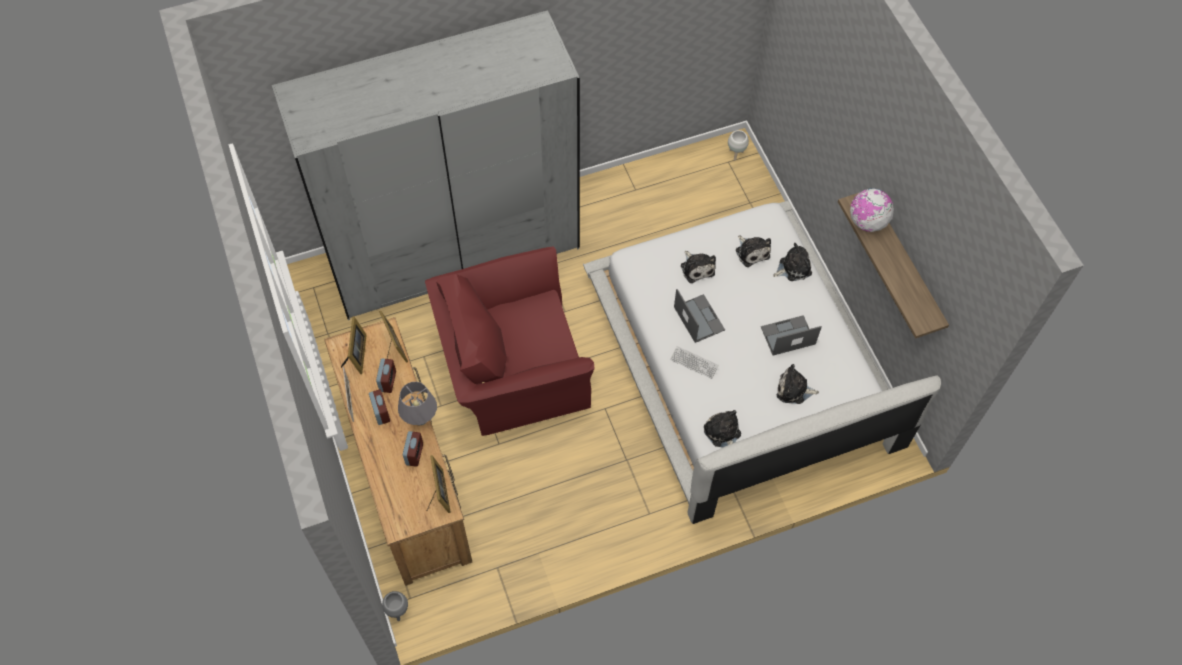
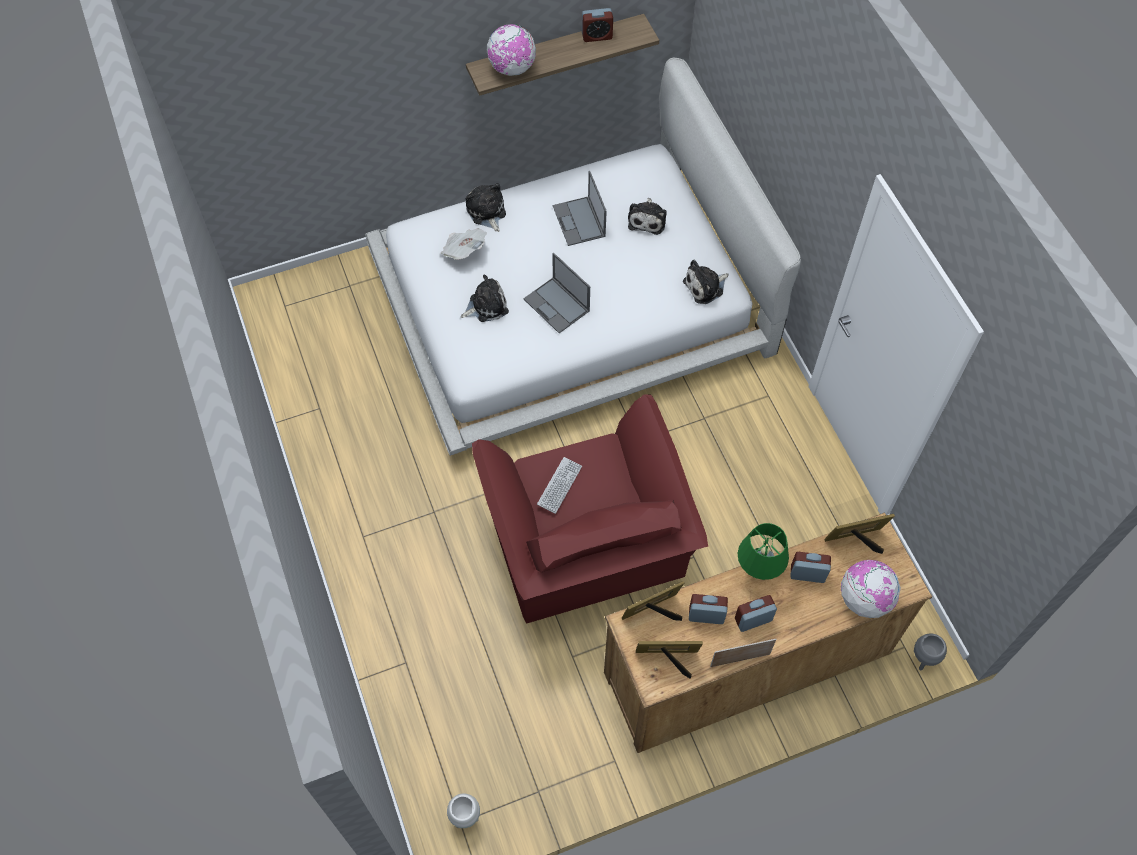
camera: 90 degrees left, 0 degrees up
grey wardrobe [272,10,580,320] -> none
grey table lamp [398,382,437,425] -> green table lamp [737,523,789,580]
keyboard [670,346,719,379] -> keyboard moved to [537,457,582,514]
laptop [674,289,725,343] -> laptop turned 105 degrees counterclockwise [523,253,590,333]
white planter [728,130,749,160] -> white planter moved to [447,794,480,828]
plush toy [736,235,771,267] -> newspaper [440,228,487,260]
none -> alarm clock [582,8,613,42]
none -> globe [841,560,901,618]

